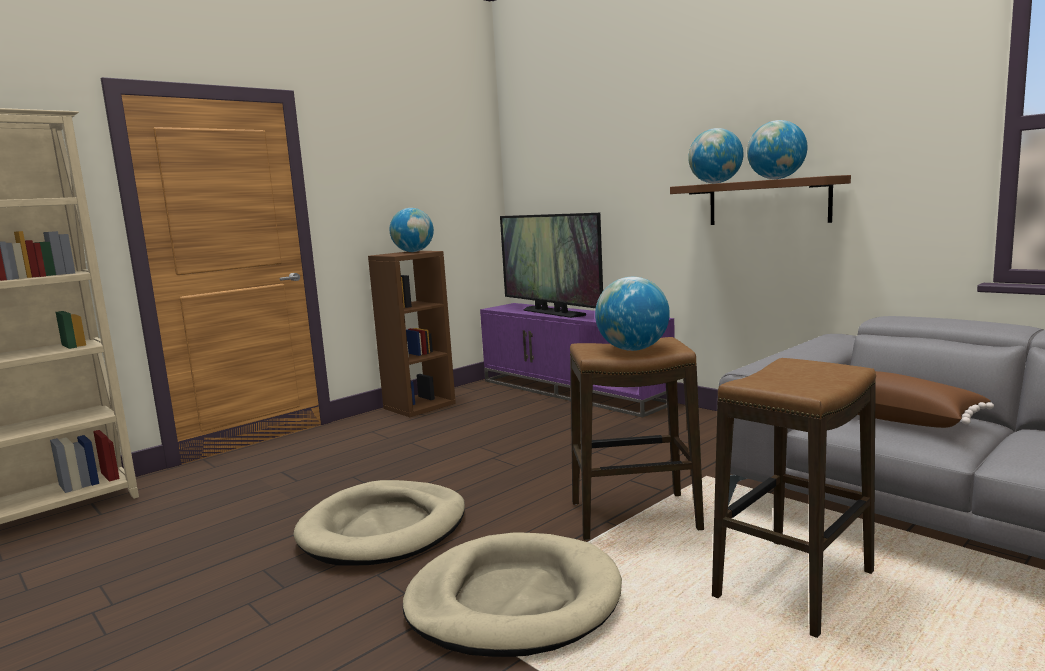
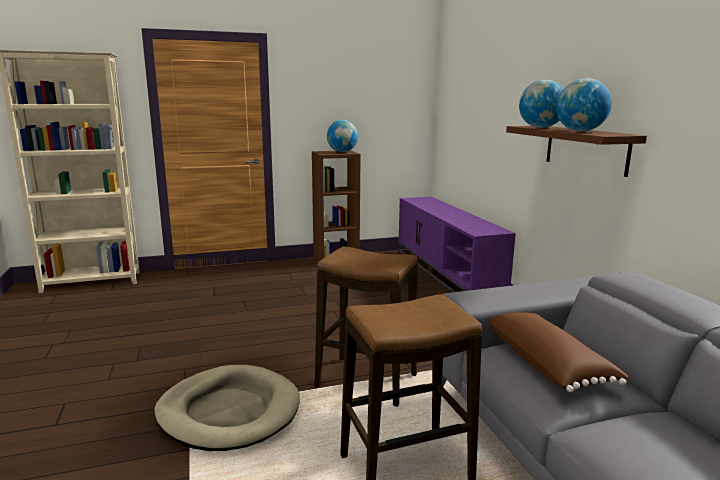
camera: 25 degrees right, 5 degrees up
beige dog bed [293,480,465,566] -> none
television [500,213,603,318] -> none
globe [595,277,670,351] -> none

